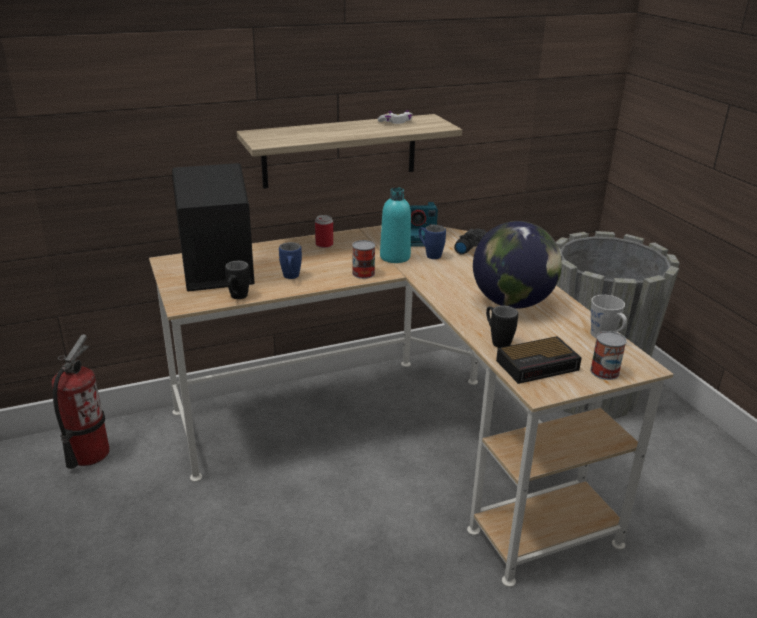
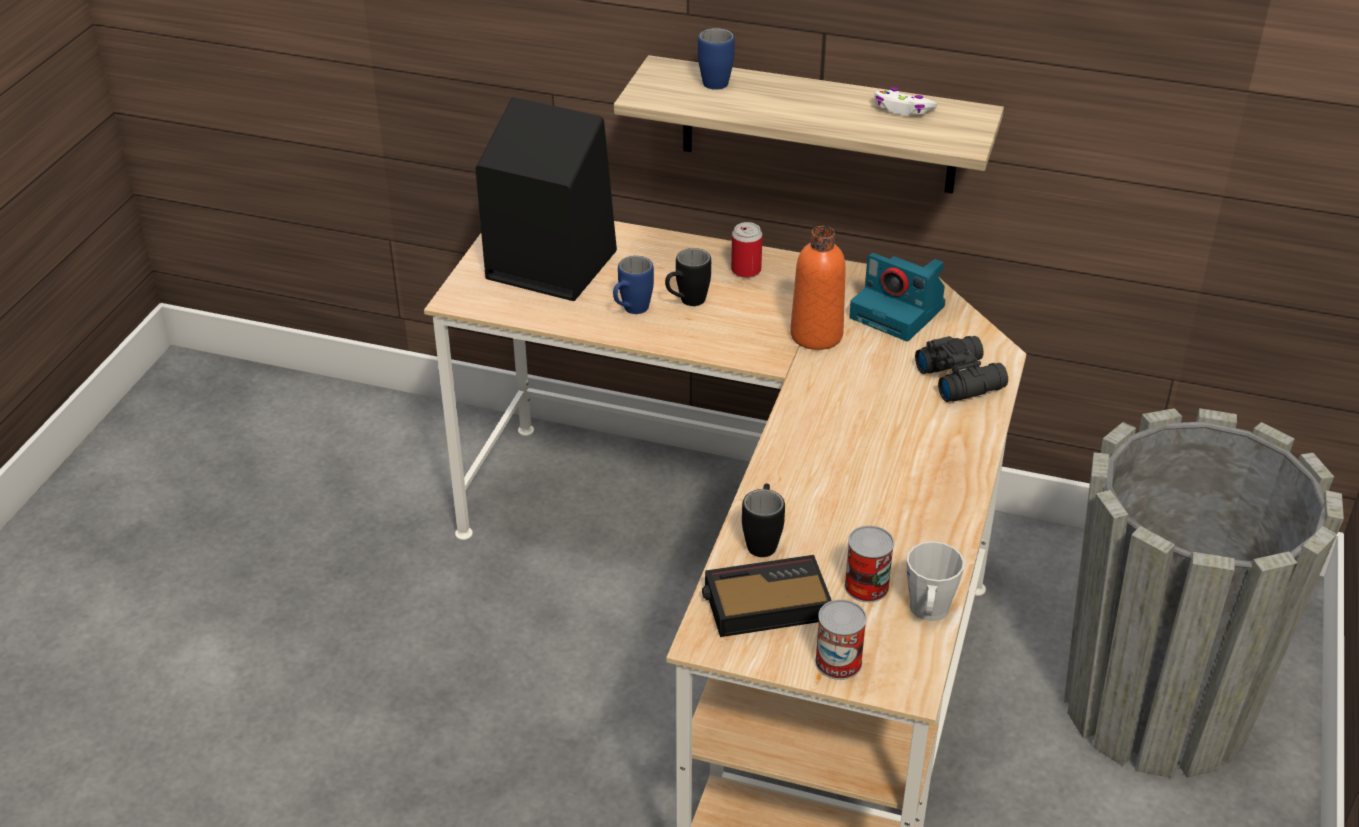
camera: 40 degrees right, 10 degrees up
fire extinguisher [51,334,110,469] -> none
black mug [225,261,250,299] -> black mug moved to [665,248,711,306]
can [352,240,375,279] -> can moved to [844,526,894,602]
turquoise bottle [380,187,411,263] -> orange bottle [790,226,846,350]
blue mug [419,225,446,259] -> blue mug moved to [698,28,735,90]
globe [473,221,562,309] -> none
alarm clock [496,336,582,384] -> alarm clock turned 150 degrees clockwise [702,555,832,637]

